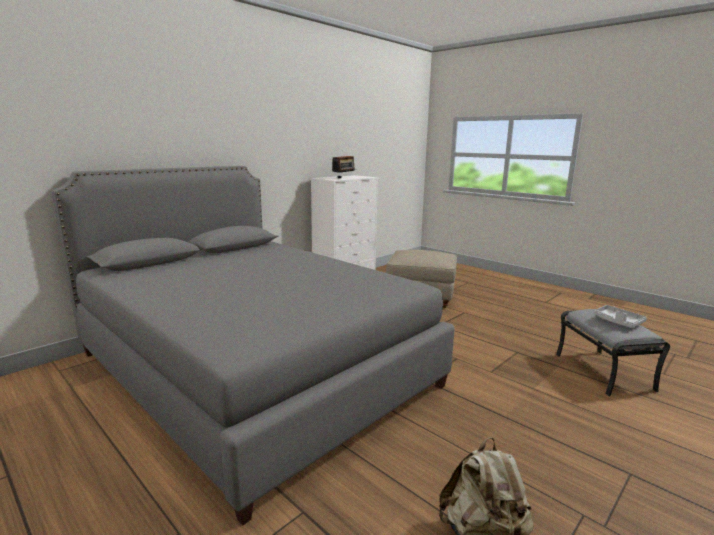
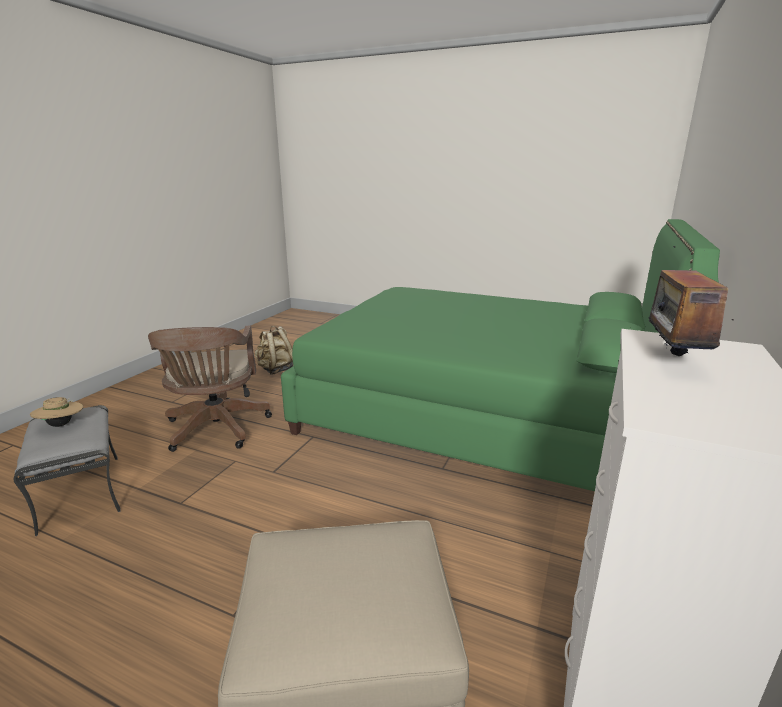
camera: 160 degrees right, 5 degrees up
grey bed [52,166,455,525] -> green bed [281,219,720,491]
grey tray [595,305,647,328] -> beige hat [30,397,83,427]
none -> brown office chair [148,326,272,452]

